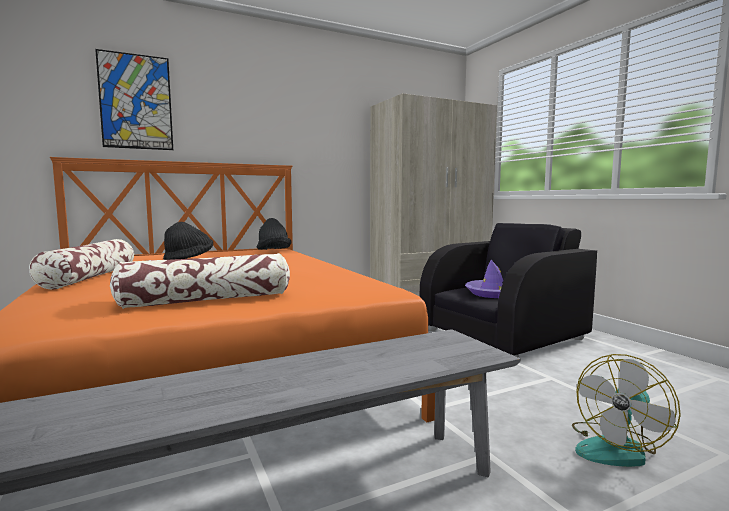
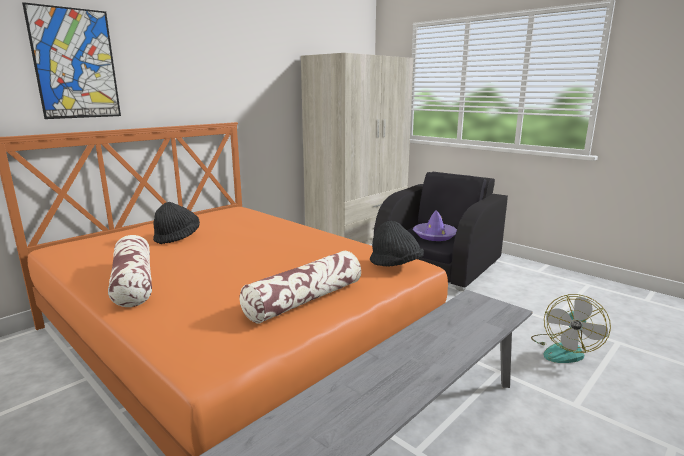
camera: 20 degrees left, 10 degrees up
black hat [257,218,292,250] -> black hat moved to [370,221,424,267]

